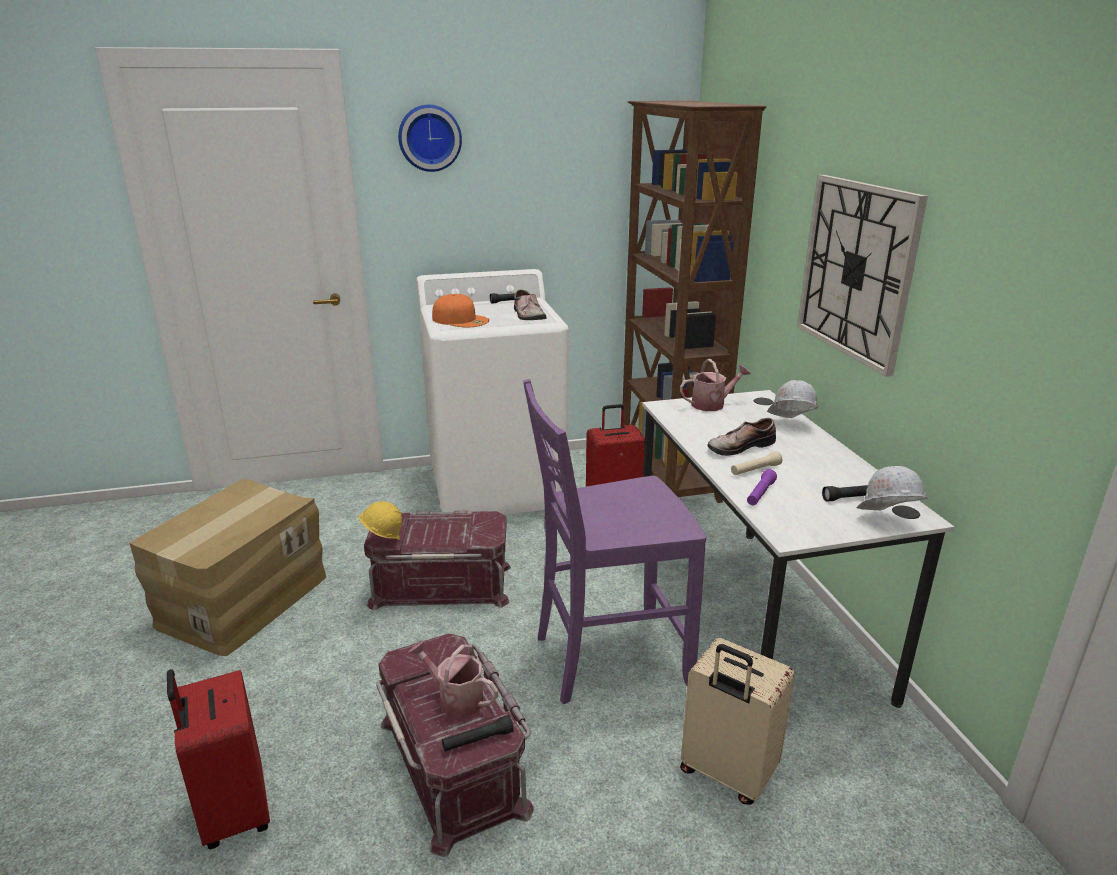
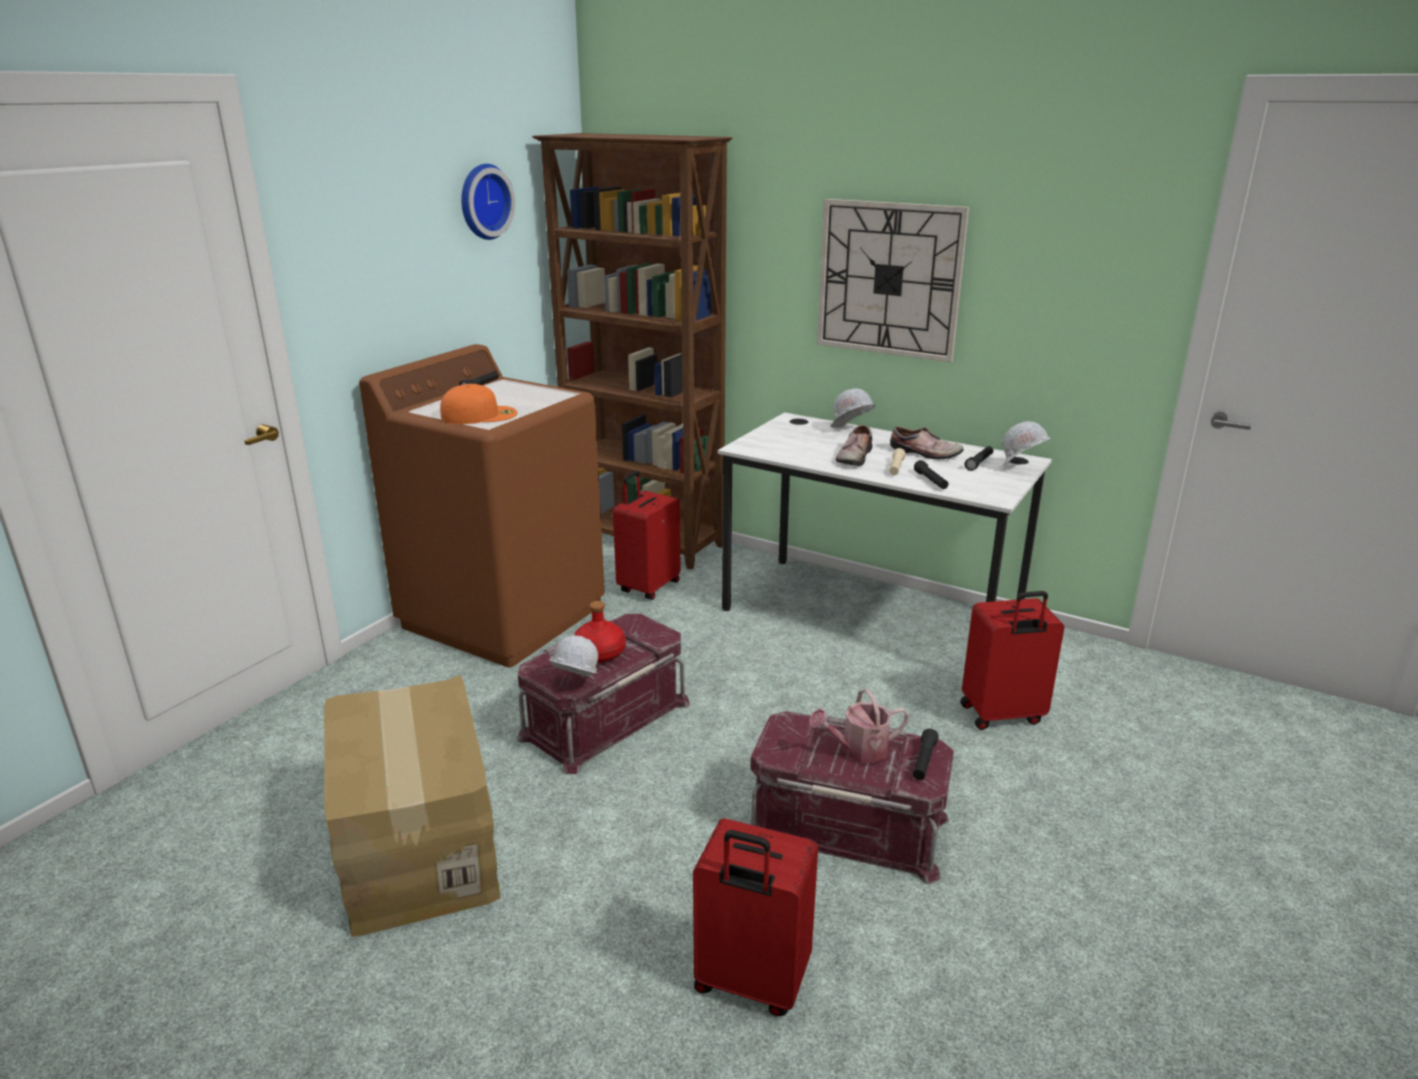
camera: 45 degrees left, 0 degrees up
yellow hard hat [359,501,402,540] -> white hard hat [550,635,598,677]
wall clock [398,105,462,172] -> wall clock moved to [461,164,515,240]
white washing machine [416,269,569,515] -> brown washing machine [359,344,605,667]
shoe [514,289,546,320] -> shoe moved to [890,426,963,459]
purple chair [523,379,706,704] -> none
watering can [680,359,751,411] -> none
beige suitcase [680,638,795,805] -> red suitcase [961,591,1064,730]
purple flashlight [747,469,777,505] -> black flashlight [914,460,949,489]
none -> red bottle [574,601,626,663]

